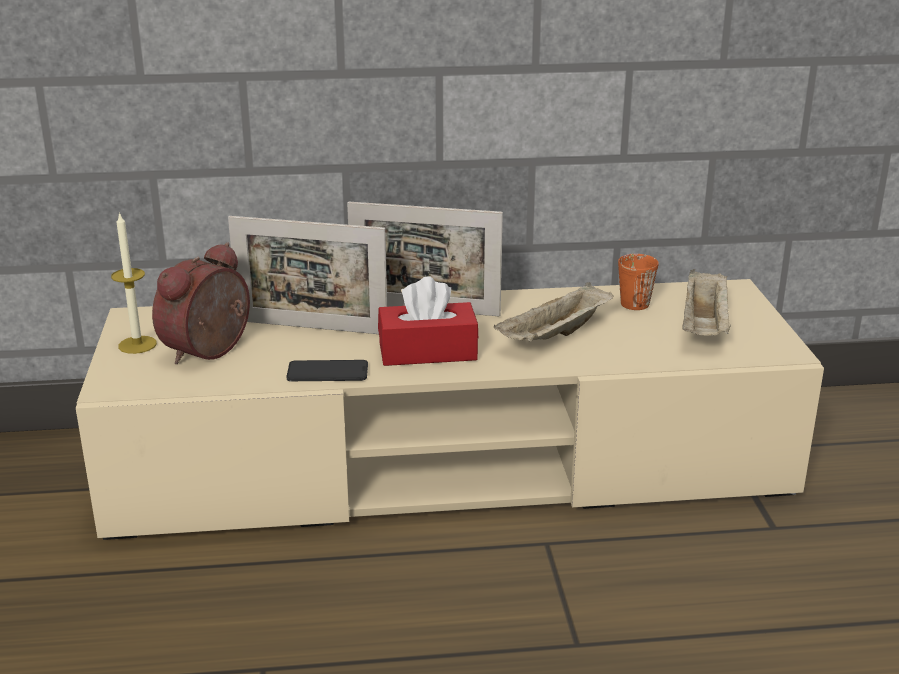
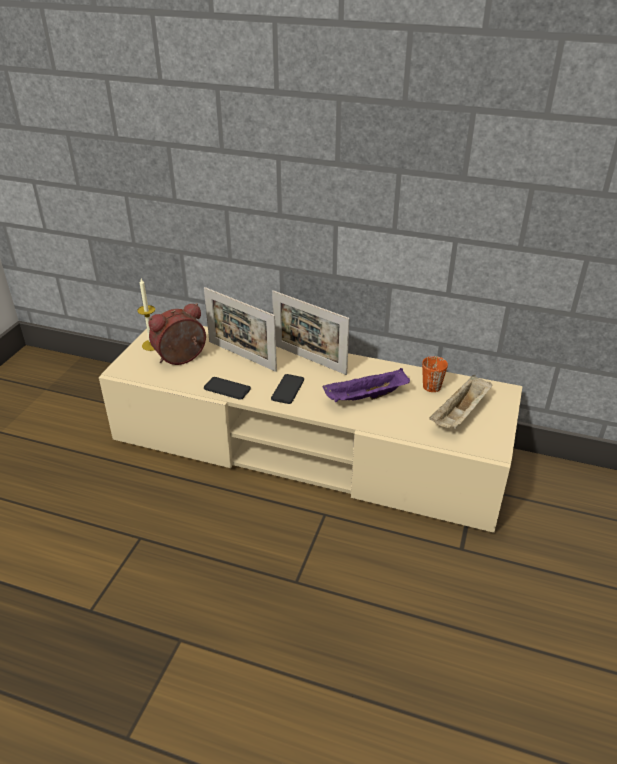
camera: 25 degrees right, 10 degrees up
red tissue box [378,277,478,366] -> phone [271,374,304,404]
beige tray [494,282,614,342] -> purple tray [322,368,410,402]

